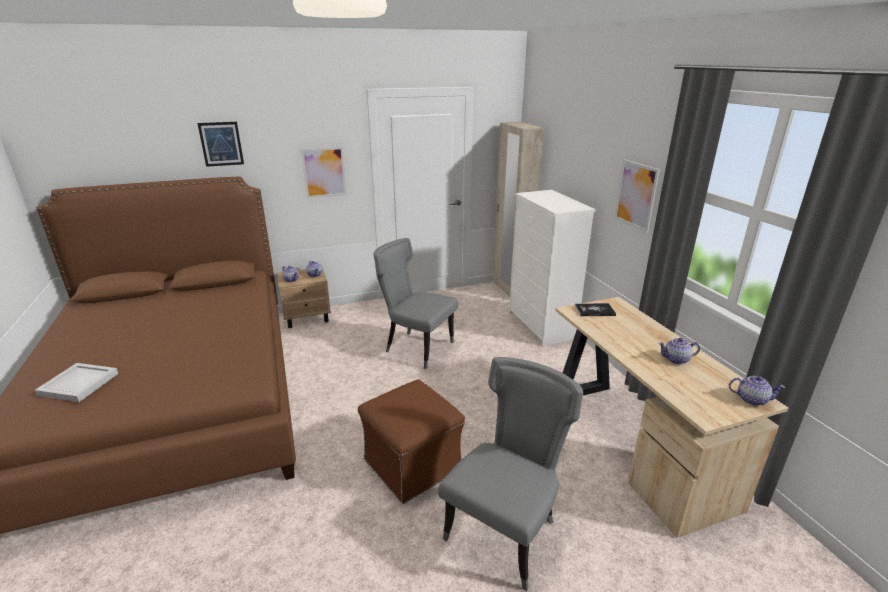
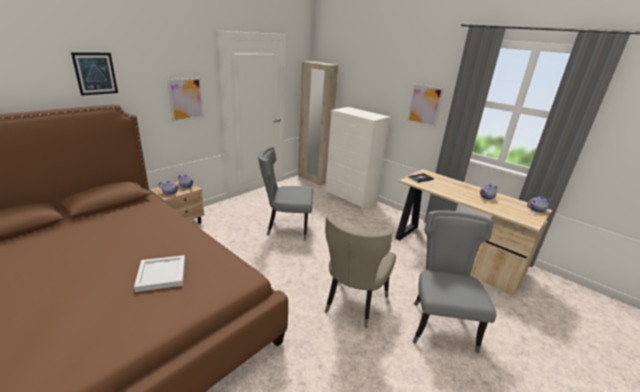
camera: 30 degrees left, 0 degrees up
white tray [35,363,118,402] -> white tray moved to [134,255,185,292]
brown ottoman [358,380,465,504] -> beige chair [325,215,396,328]

